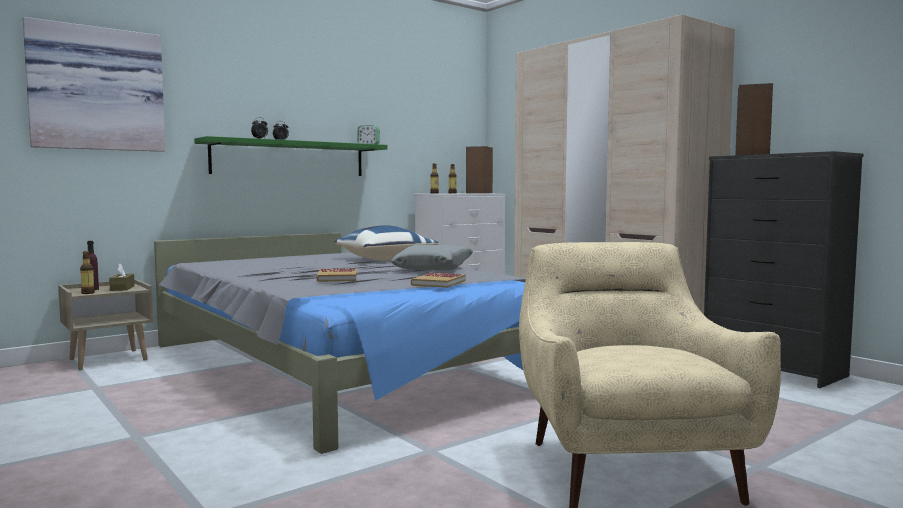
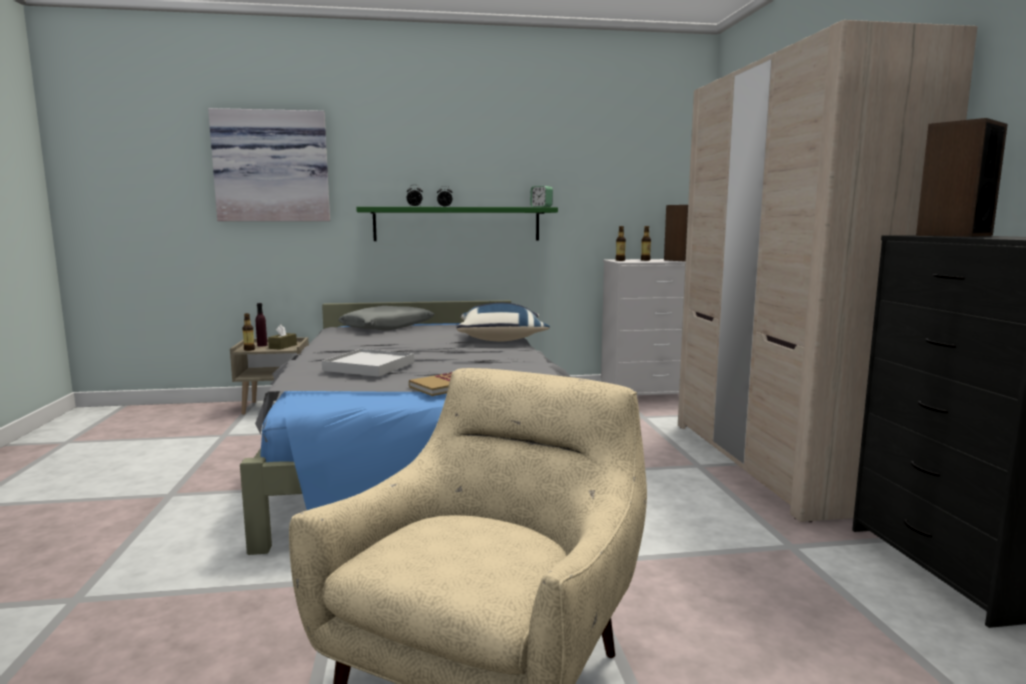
camera: 30 degrees right, 5 degrees up
book [317,268,356,282] -> white tray [322,349,414,377]
grey pillow [391,244,473,270] -> grey pillow moved to [338,306,435,331]

